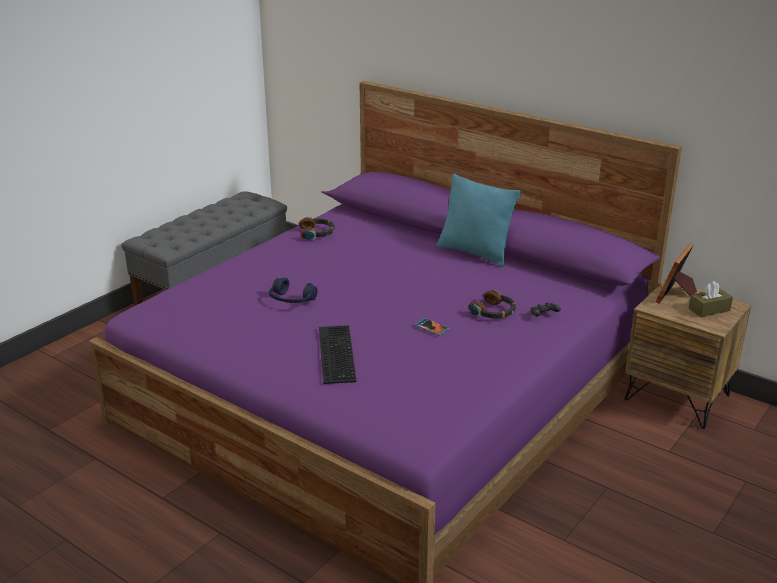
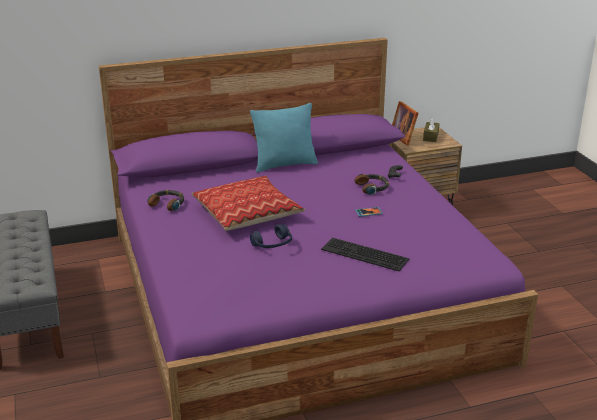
camera: 55 degrees left, 0 degrees up
none -> pillow [192,176,305,231]

